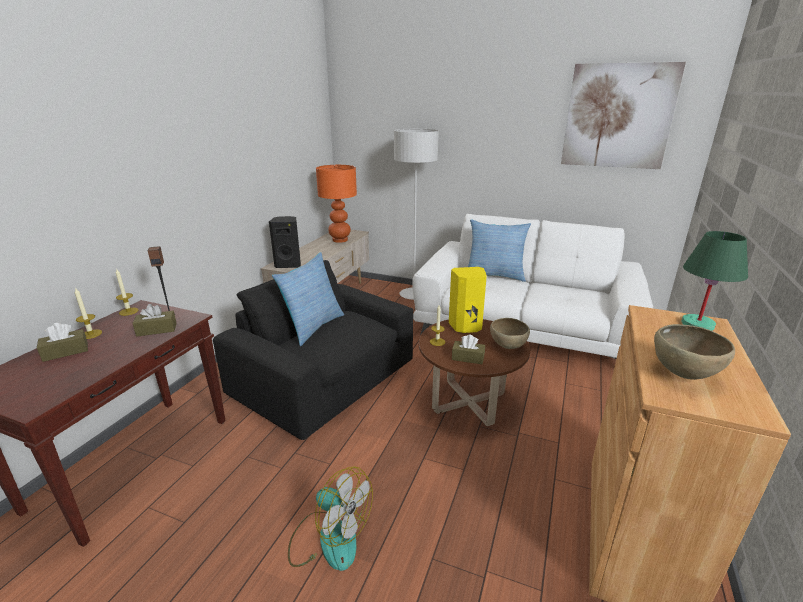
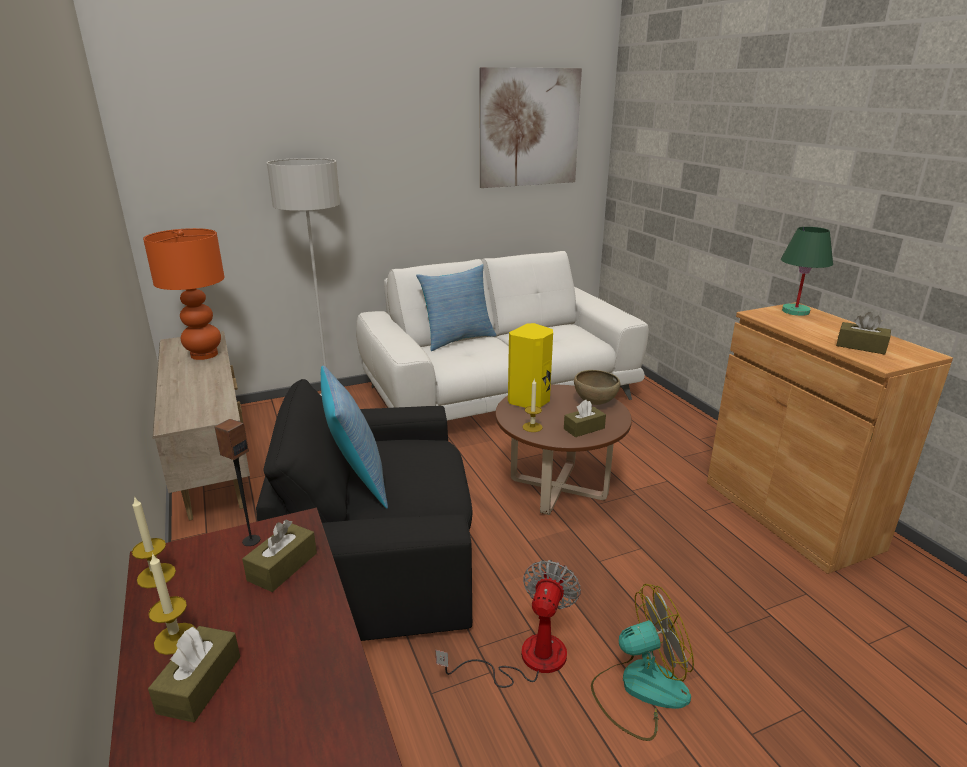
camera: 45 degrees left, 0 degrees up
black speaker [269,216,301,268] -> none
brown bowl [654,324,735,380] -> brown tissue box [836,312,891,354]
none -> fan [436,560,581,688]

